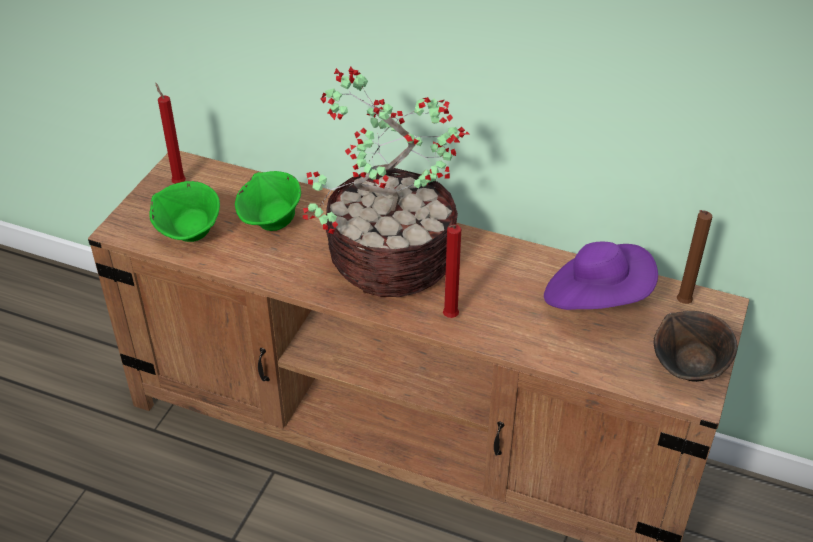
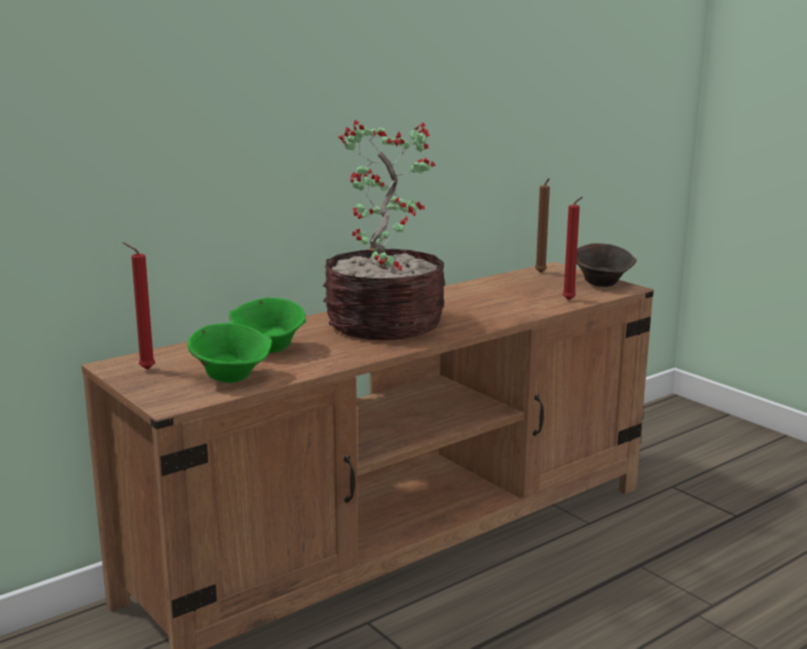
camera: 60 degrees left, 25 degrees down
red candle [443,225,461,318] -> red candle moved to [562,197,583,300]
purple hat [544,242,658,310] -> none

